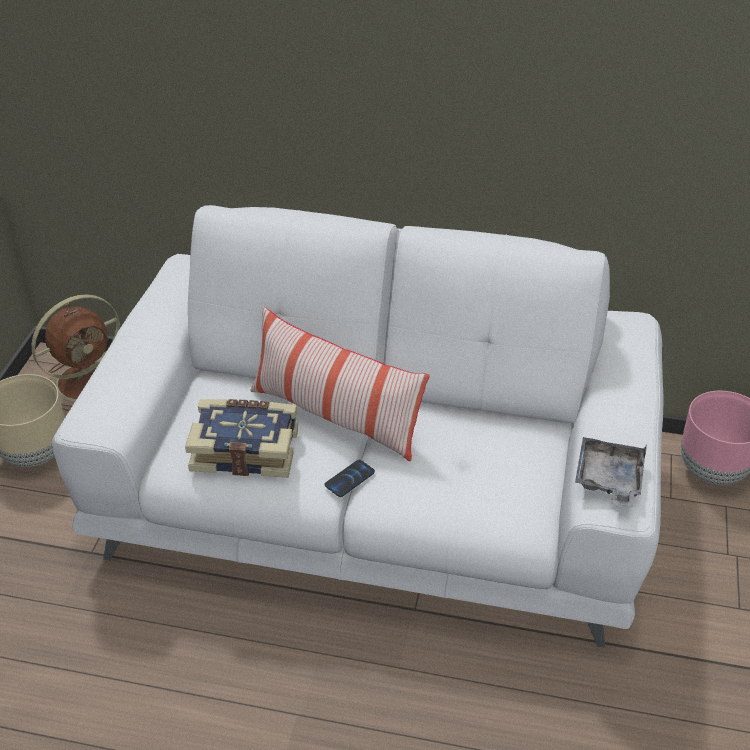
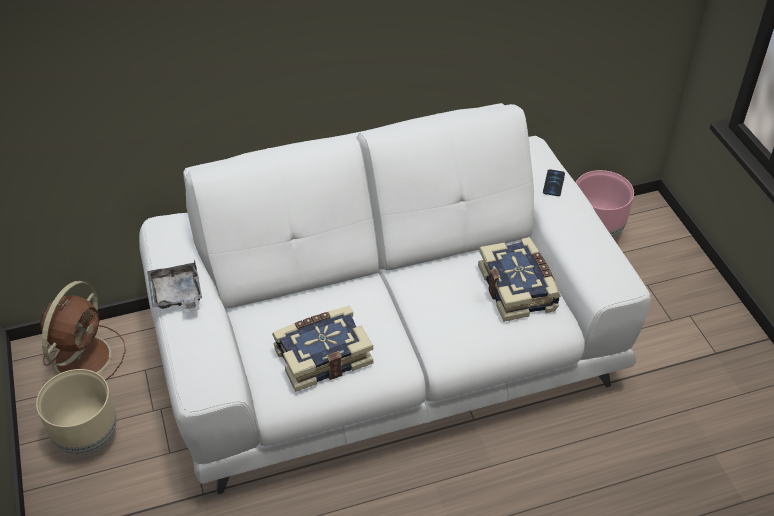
camera: 30 degrees left, 5 degrees up
pillow [250,307,430,462] -> none
phone [325,460,375,497] -> phone moved to [543,169,565,196]
grey tray [575,437,647,508] -> grey tray moved to [147,260,202,313]
none -> book [478,237,561,322]

